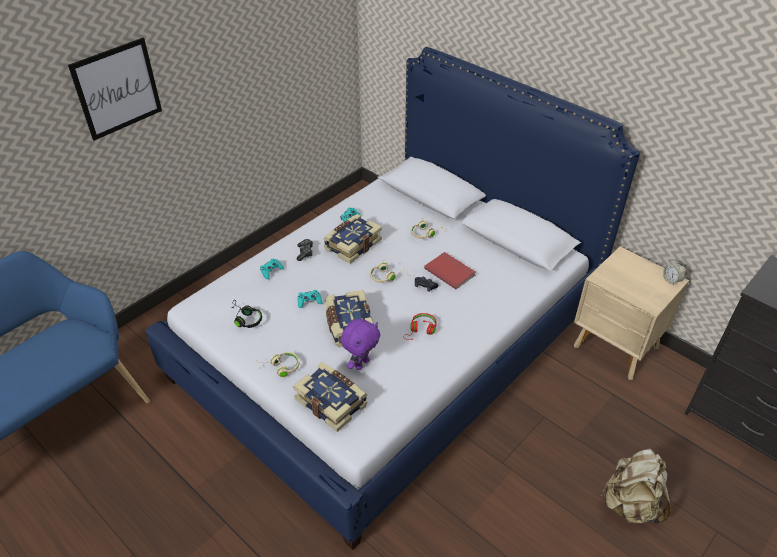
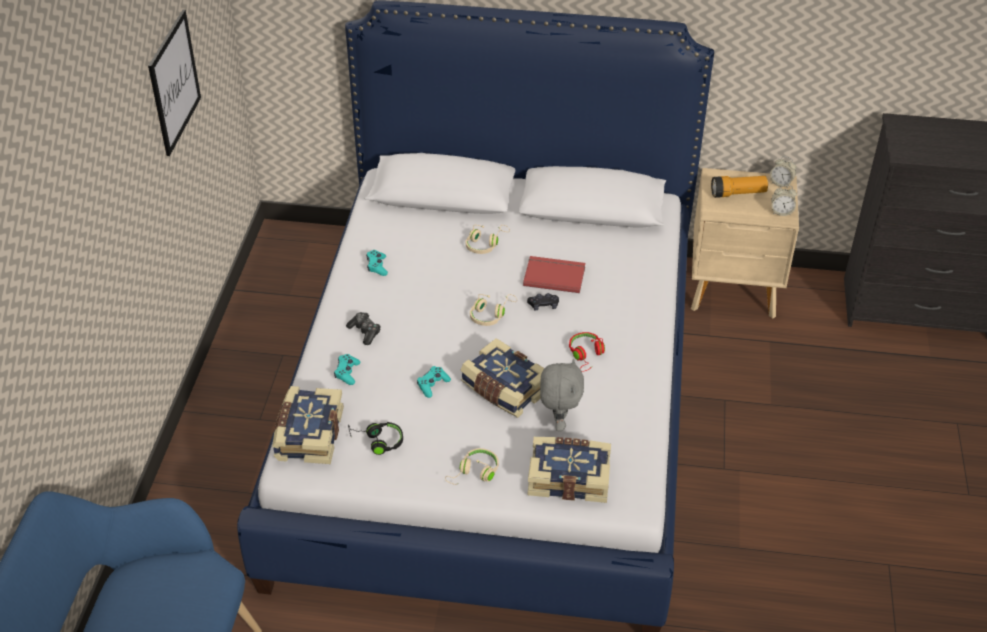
camera: 35 degrees left, 0 degrees up
picture [68,38,162,141] -> picture moved to [148,9,201,156]
book [323,214,382,264] -> book moved to [272,386,344,464]
purple plush toy [340,319,381,370] -> grey plush toy [540,359,584,431]
beige backpack [600,448,671,524] -> none
none -> flashlight [711,176,768,198]
none -> alarm clock [771,185,797,216]

